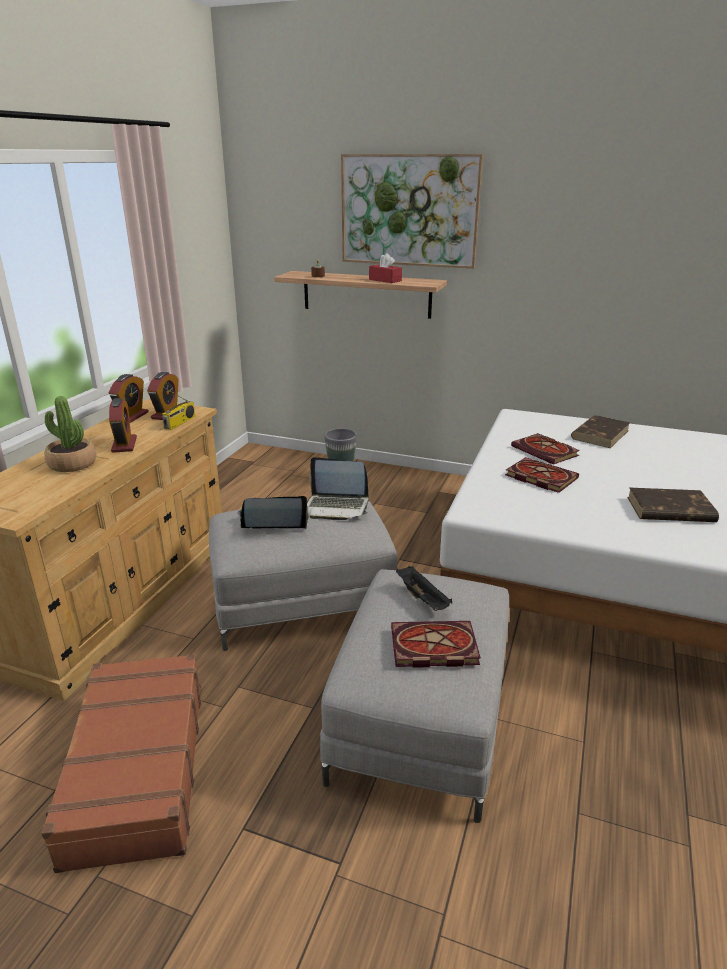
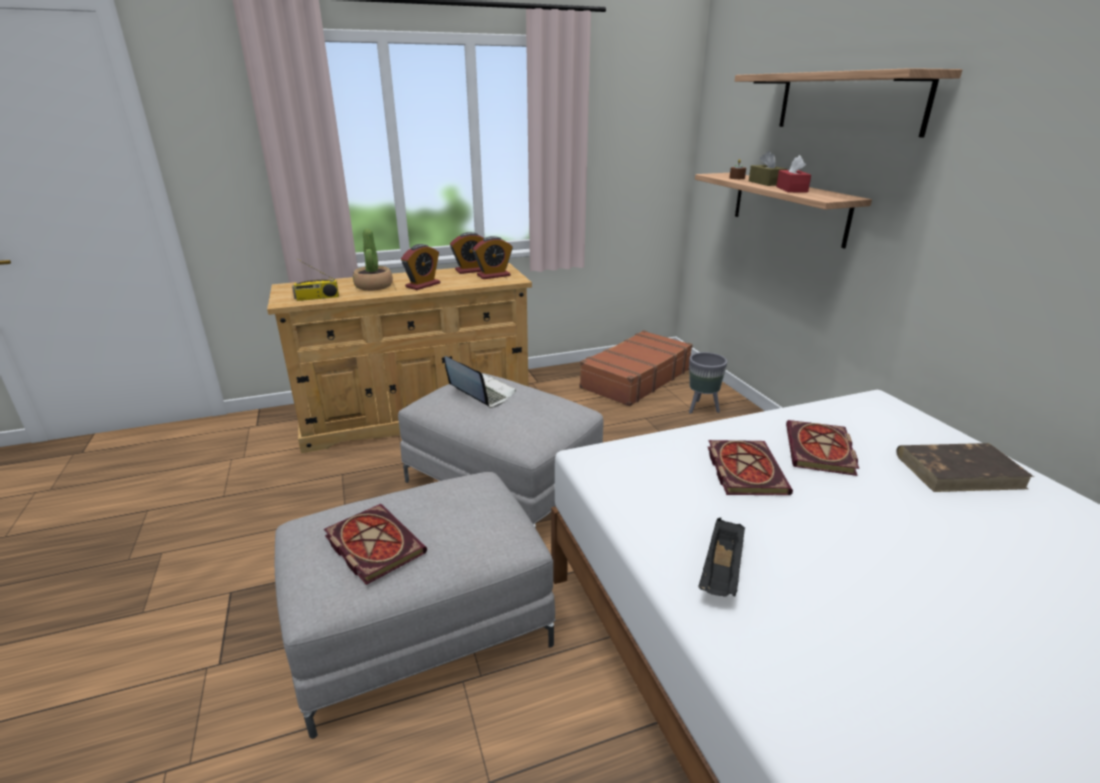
camera: 50 degrees right, 0 degrees up
brown suitcase [41,653,201,873] -> brown suitcase moved to [579,330,693,406]
radio [162,387,195,430] -> radio moved to [292,259,339,301]
laptop [307,457,369,520] -> none
picture [341,154,483,269] -> shelf [735,68,962,138]
black tray [396,566,452,611] -> black tray moved to [699,518,745,597]
brown book [627,488,719,522] -> none
none -> brown tissue box [749,151,787,186]

